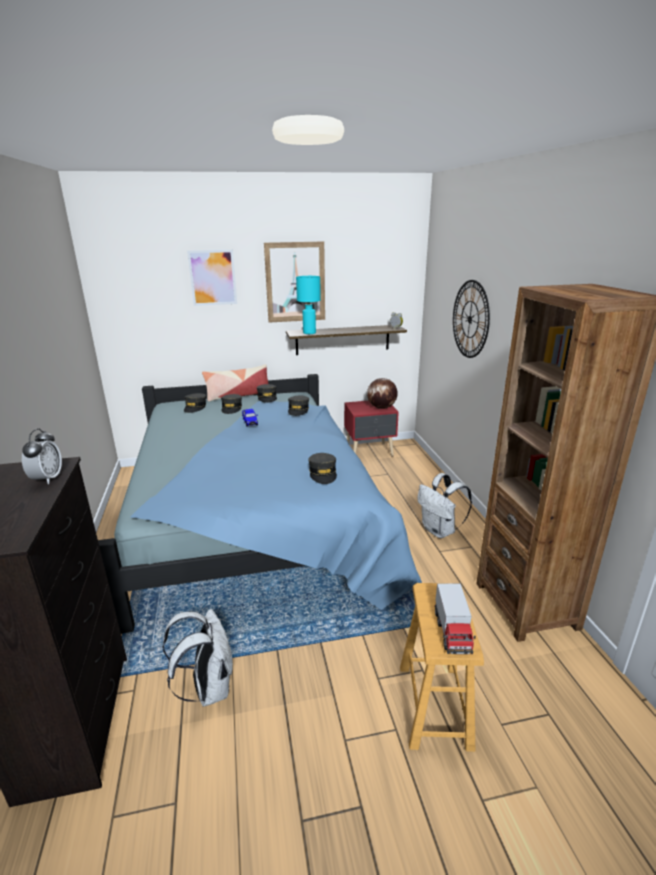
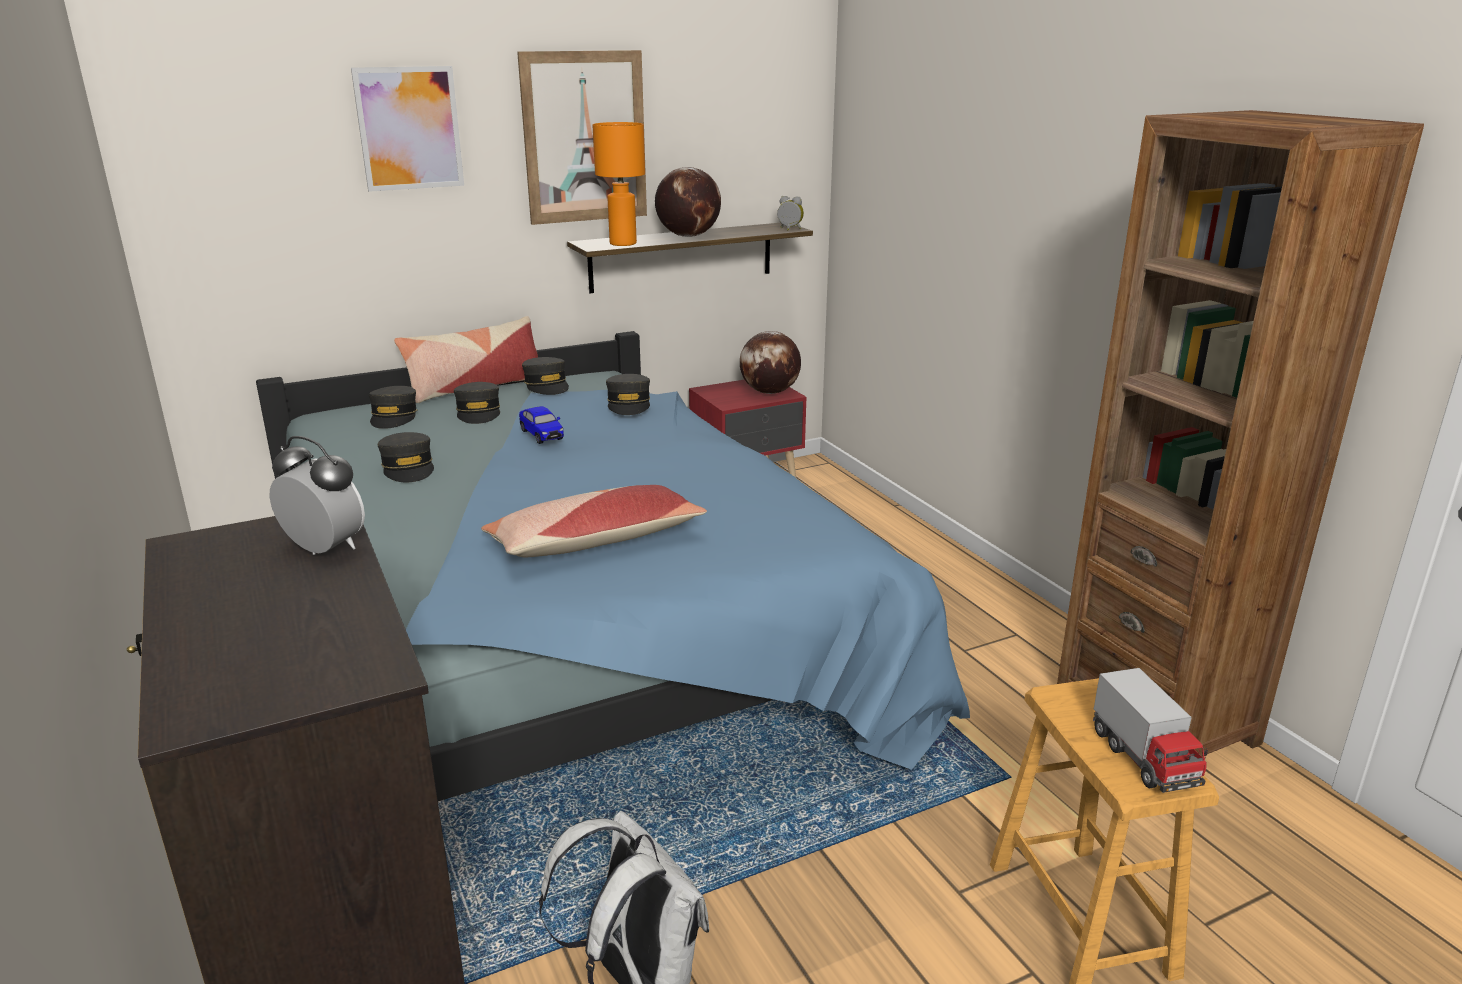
camera: 15 degrees left, 0 degrees up
alarm clock [22,428,62,484] -> alarm clock turned 45 degrees counterclockwise [270,436,365,555]
turquoise table lamp [296,276,321,334] -> orange table lamp [592,122,645,246]
grey cap [308,453,337,484] -> grey cap moved to [378,432,434,483]
white backpack [417,473,472,538] -> none
wall clock [453,280,490,358] -> none
none -> pillow [481,485,707,557]
none -> globe [655,167,721,237]

